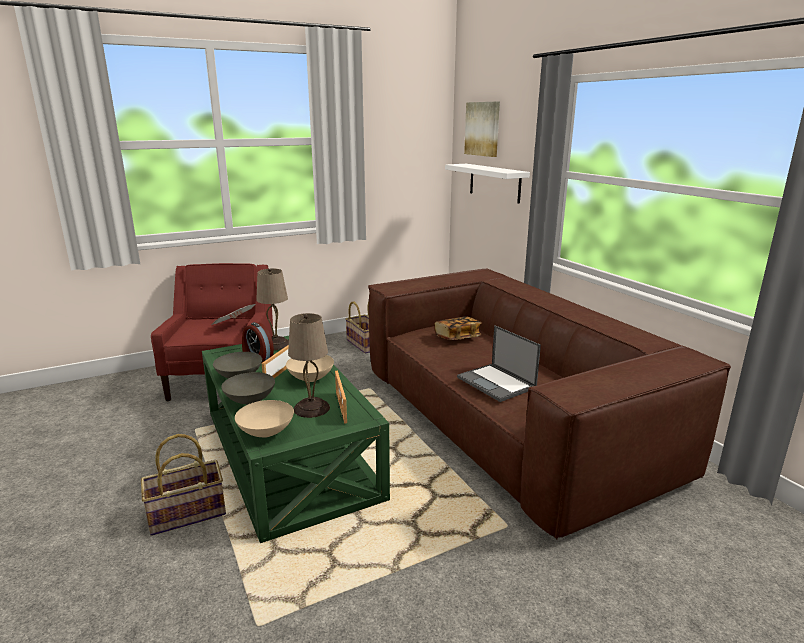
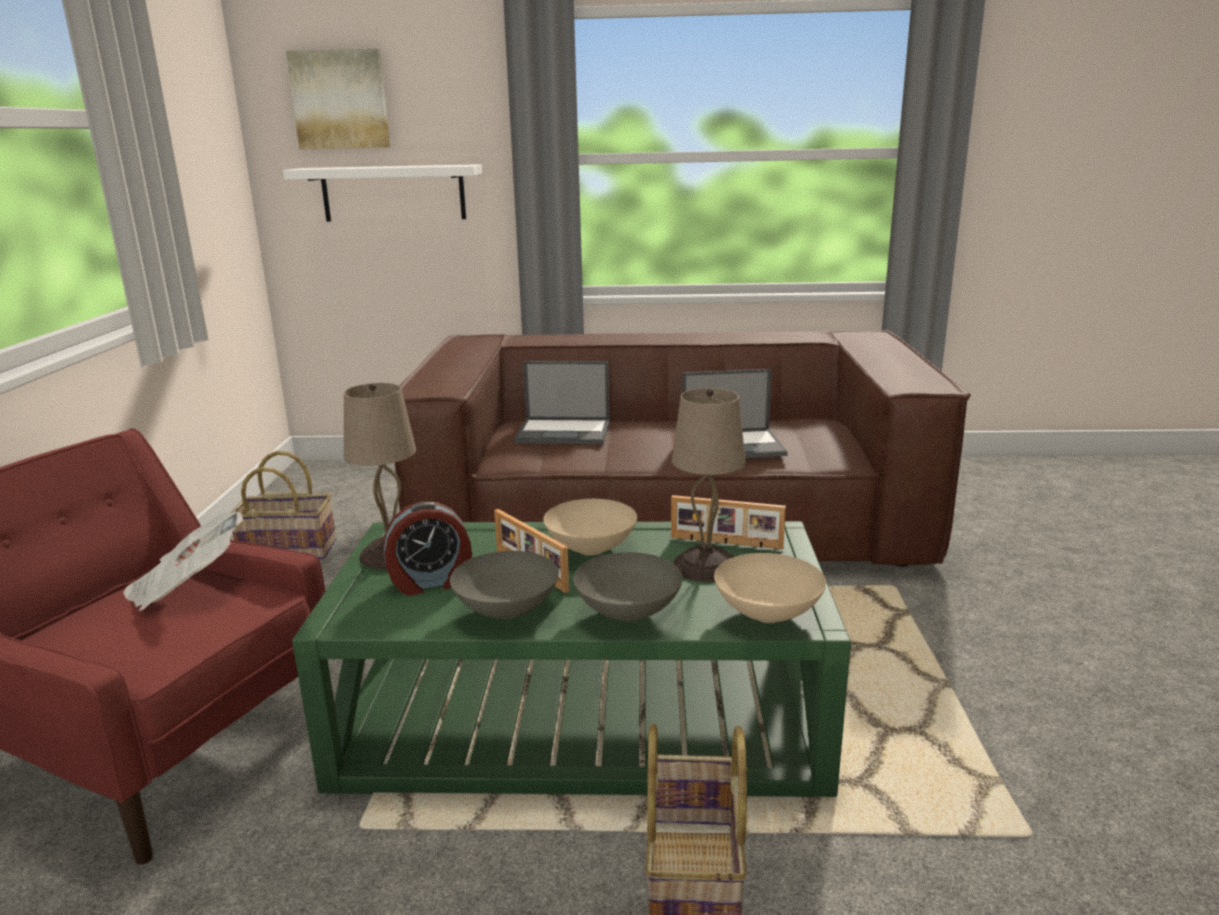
camera: 60 degrees left, 0 degrees up
book [435,316,482,340] -> laptop [514,361,610,444]

